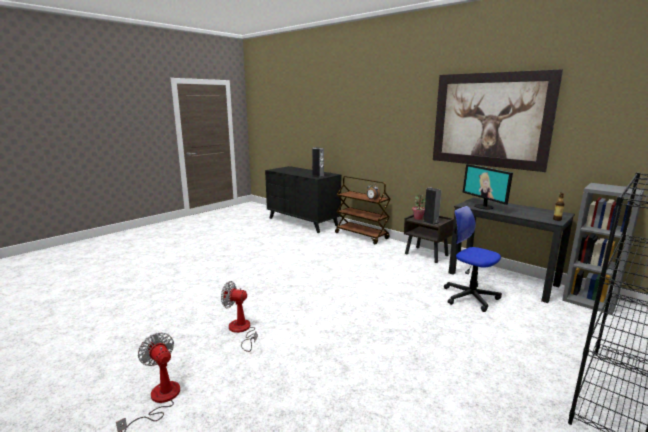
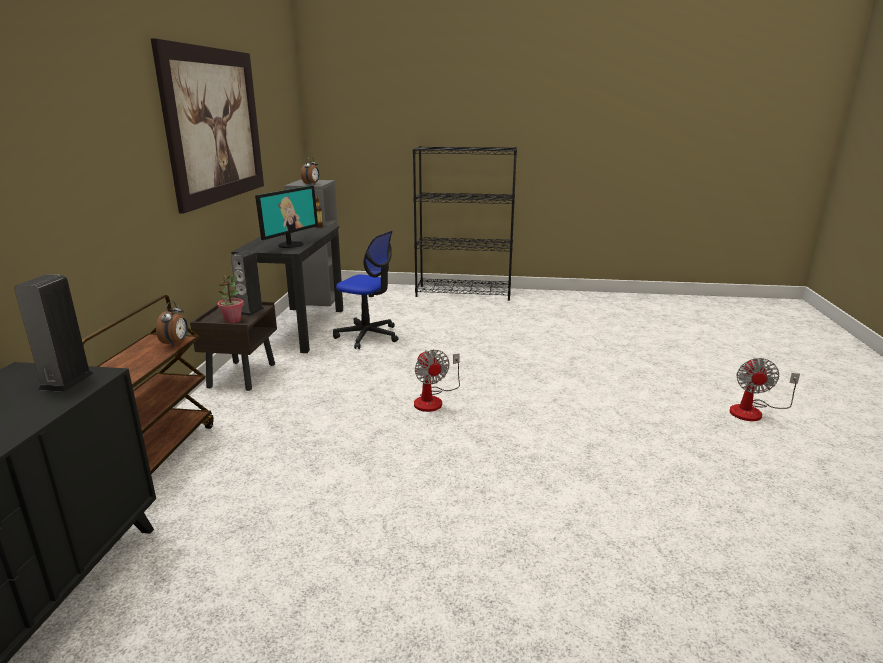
camera: 125 degrees left, 5 degrees up
fan [221,281,258,352] -> fan moved to [414,350,460,412]
office chair [444,206,502,312] -> office chair turned 75 degrees counterclockwise [333,231,399,349]
none -> alarm clock [301,157,319,185]

